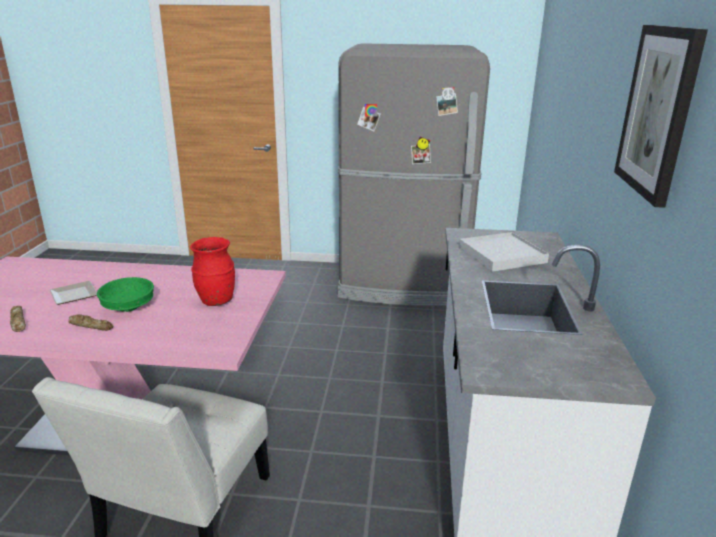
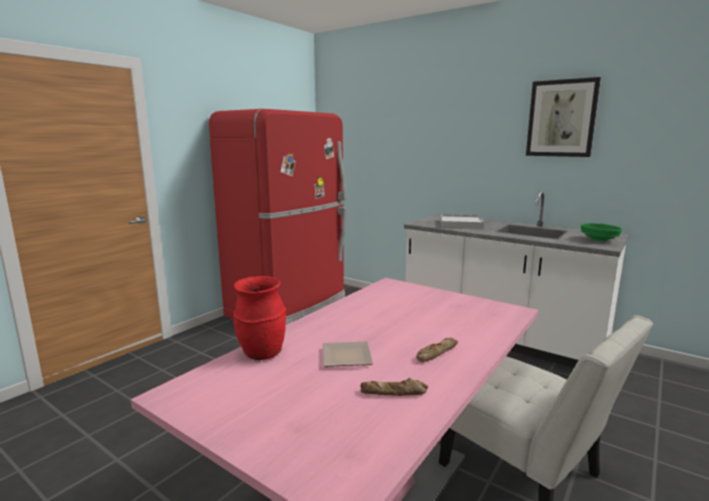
camera: 60 degrees left, 10 degrees down
green bowl [97,277,154,312] -> green bowl moved to [581,223,623,242]
red vase [190,237,235,306] -> red vase moved to [233,276,286,360]
grey fridge [337,43,490,306] -> red fridge [209,109,347,325]

